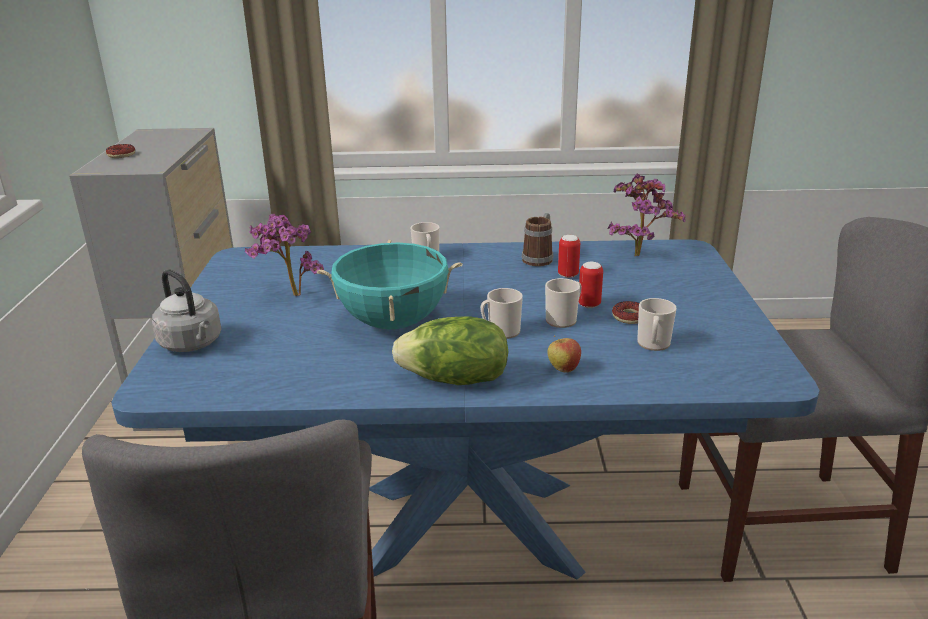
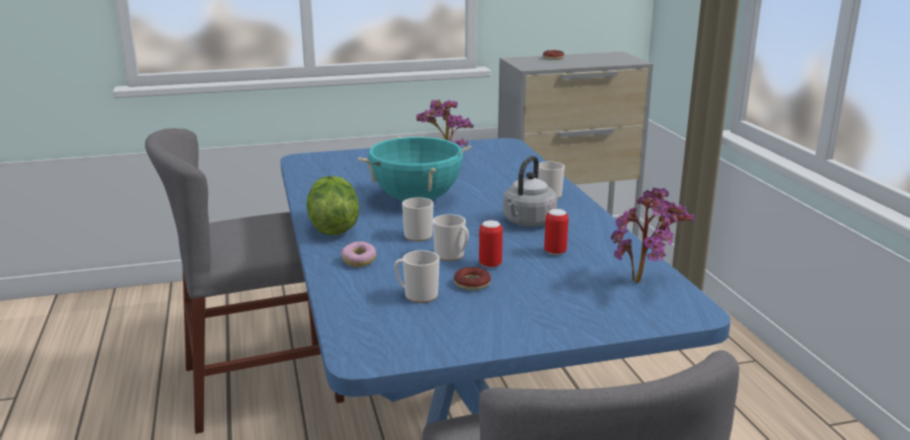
camera: 75 degrees right, 5 degrees down
grey kettle [152,270,221,352] -> grey kettle moved to [503,156,557,226]
mug [522,213,553,266] -> none
apple [547,336,581,373] -> donut [341,242,376,267]

